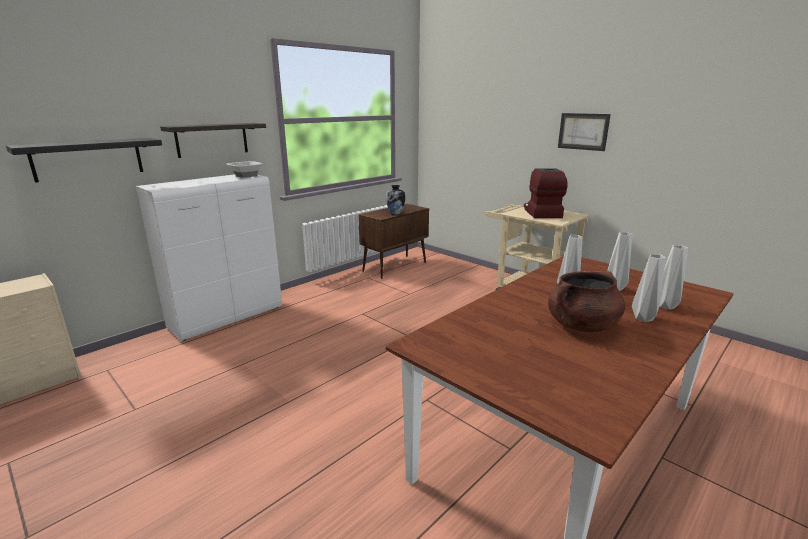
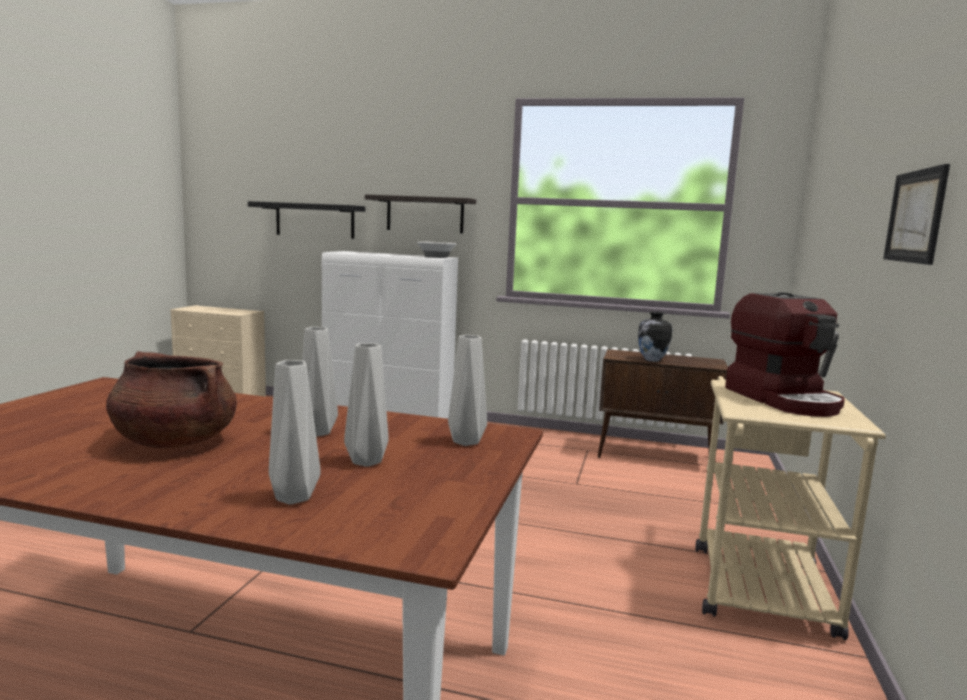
camera: 60 degrees right, 10 degrees down
coffee machine [524,168,568,218] -> coffee machine turned 105 degrees clockwise [725,292,845,417]
grey vase [632,254,666,322] -> grey vase moved to [448,335,487,446]

